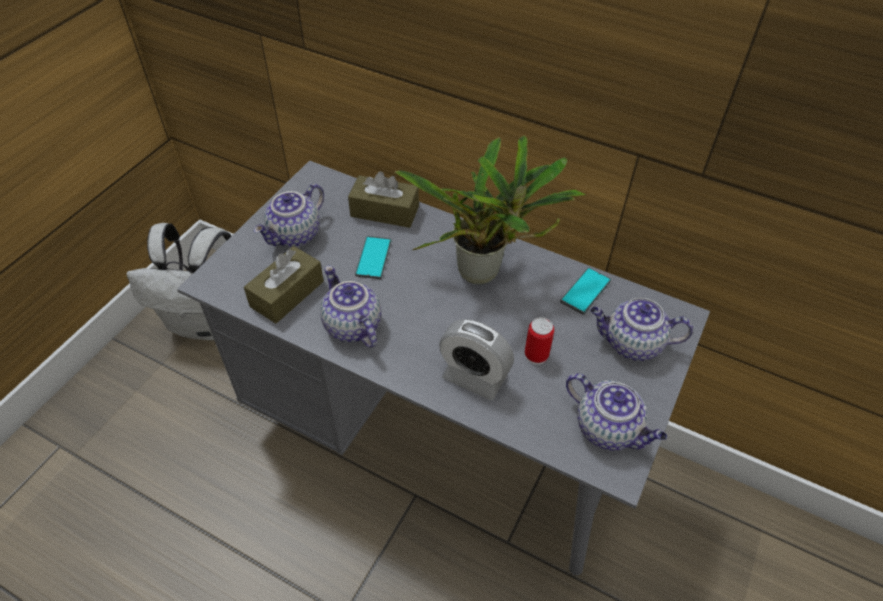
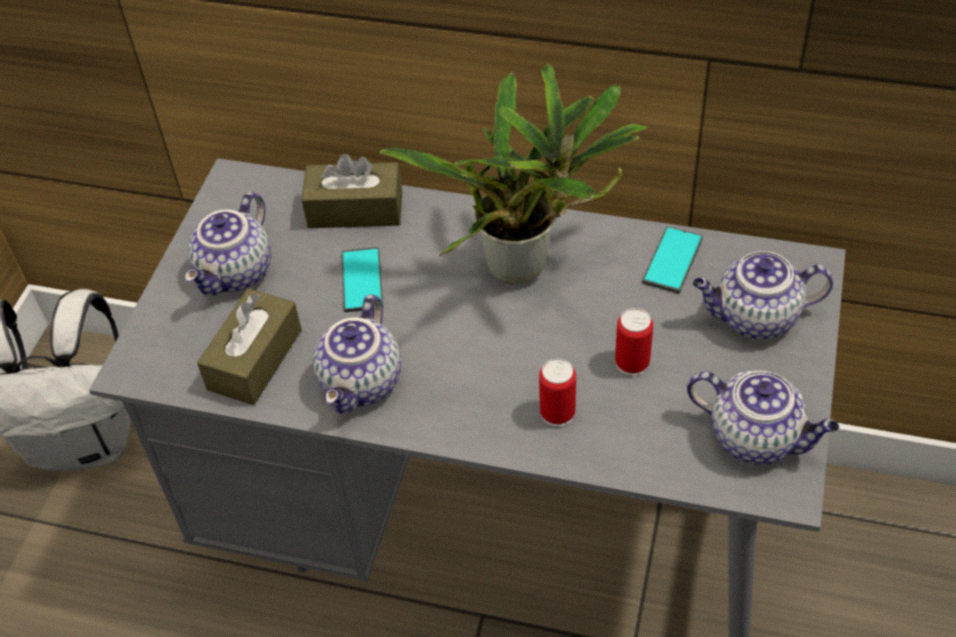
camera: 10 degrees left, 0 degrees up
teapot [320,265,381,348] -> teapot turned 120 degrees counterclockwise [313,294,401,414]
alarm clock [439,319,514,400] -> can [539,358,576,427]

